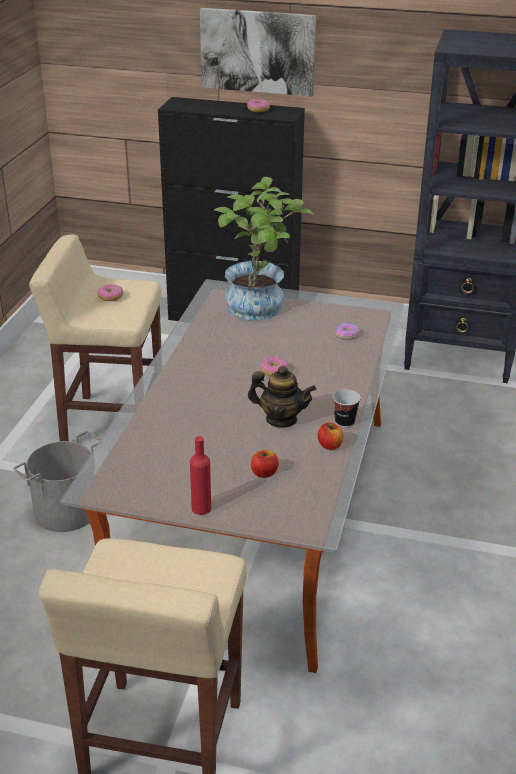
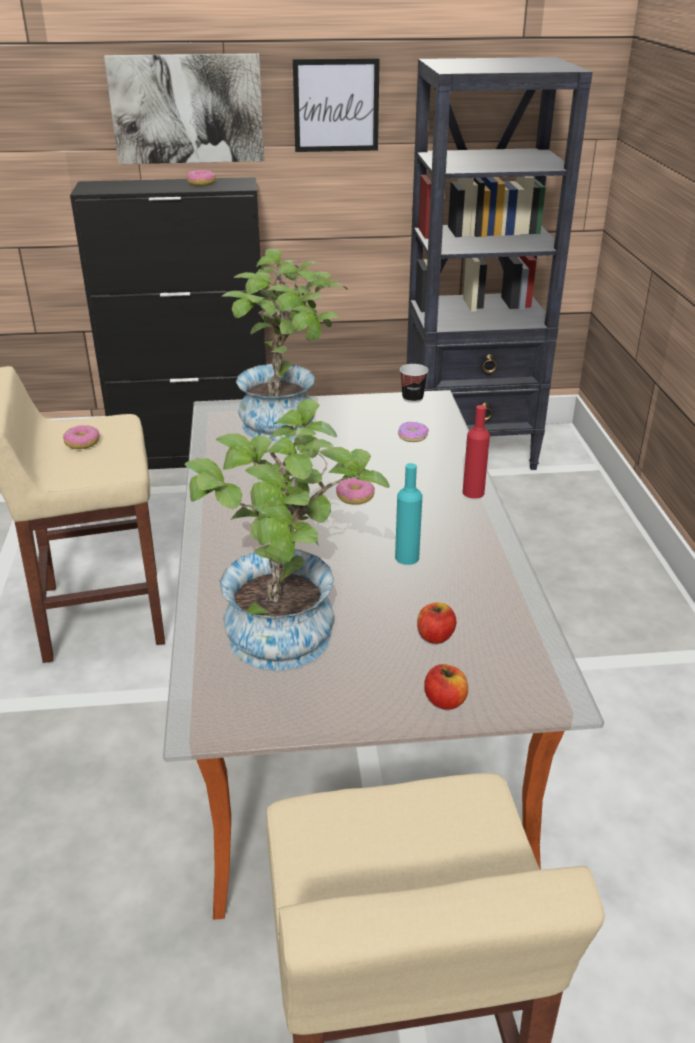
camera: 20 degrees left, 0 degrees up
grey bucket [13,431,100,532] -> none
red bottle [190,436,211,515] -> red bottle moved to [463,405,490,499]
teapot [248,366,316,428] -> turquoise bottle [395,463,423,565]
apple [318,422,343,450] -> apple moved to [424,664,468,710]
cup [333,390,361,428] -> cup moved to [400,364,428,403]
none -> potted plant [185,399,390,671]
none -> picture [293,58,380,152]

